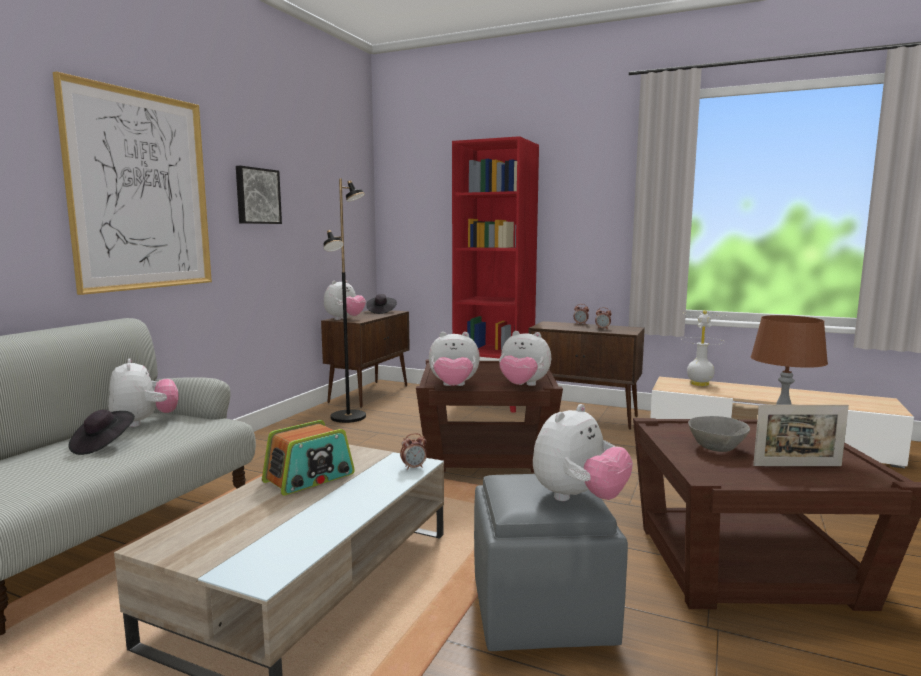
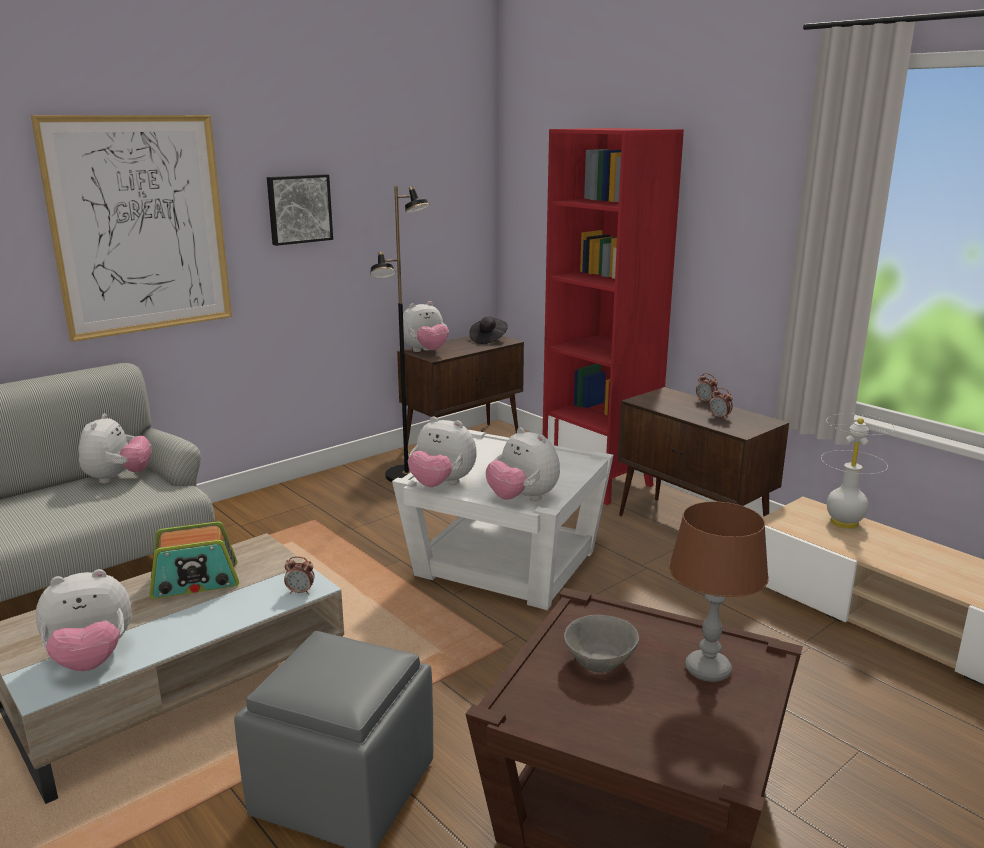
camera: 25 degrees right, 10 degrees up
black hat [69,409,135,455] -> none
brown side table [416,359,563,472] -> white side table [392,430,613,610]
plush toy [533,404,633,501] -> plush toy moved to [36,569,131,671]
picture frame [753,405,849,466] -> none

